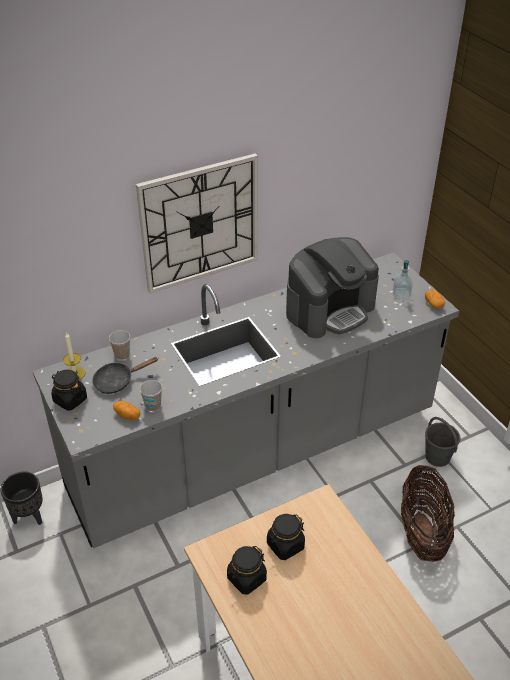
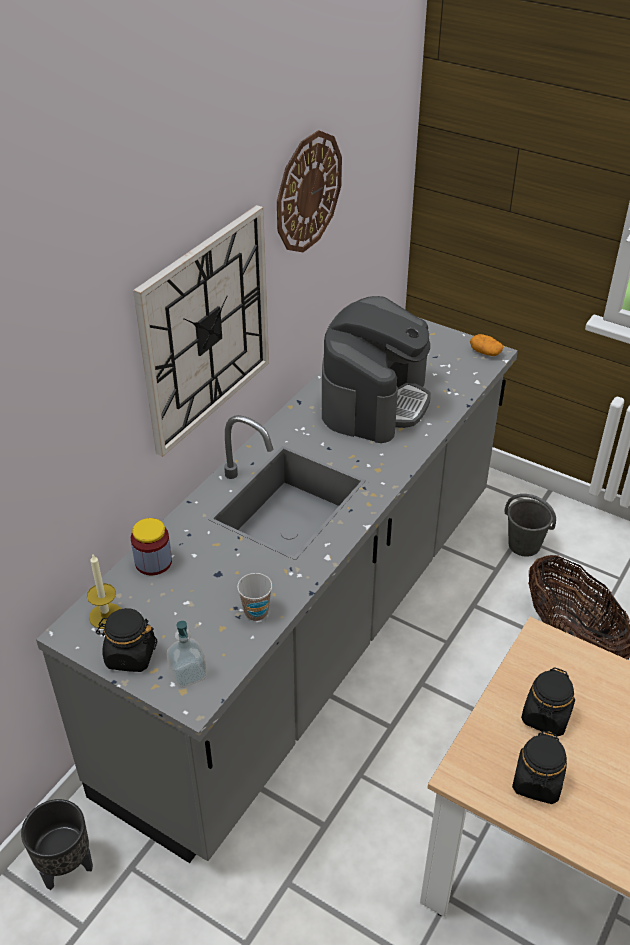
camera: 30 degrees left, 0 degrees up
black frying pan [92,357,158,394] -> none
cup [109,330,130,360] -> jar [131,518,172,575]
potato [113,401,141,420] -> none
soap dispenser [393,260,413,299] -> soap dispenser moved to [167,621,207,688]
none -> wall clock [277,130,342,252]

